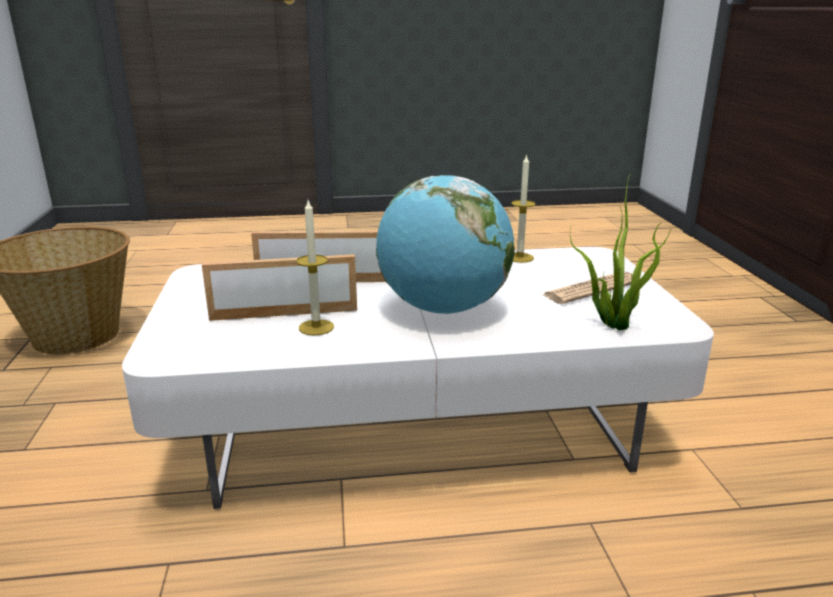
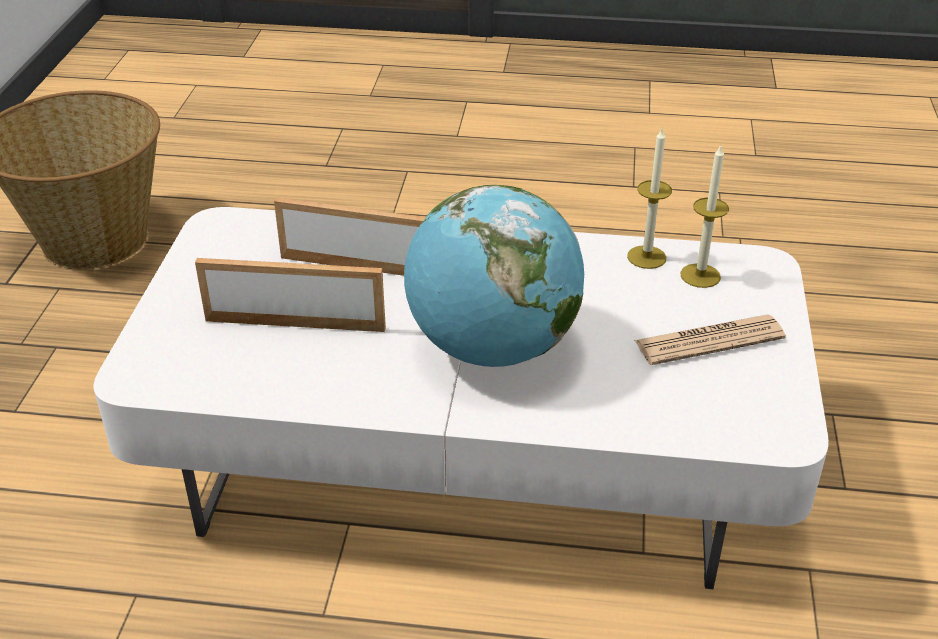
camera: 15 degrees right, 15 degrees up
candle [296,200,334,336] -> candle moved to [680,145,729,288]
potted plant [570,173,671,330] -> none

